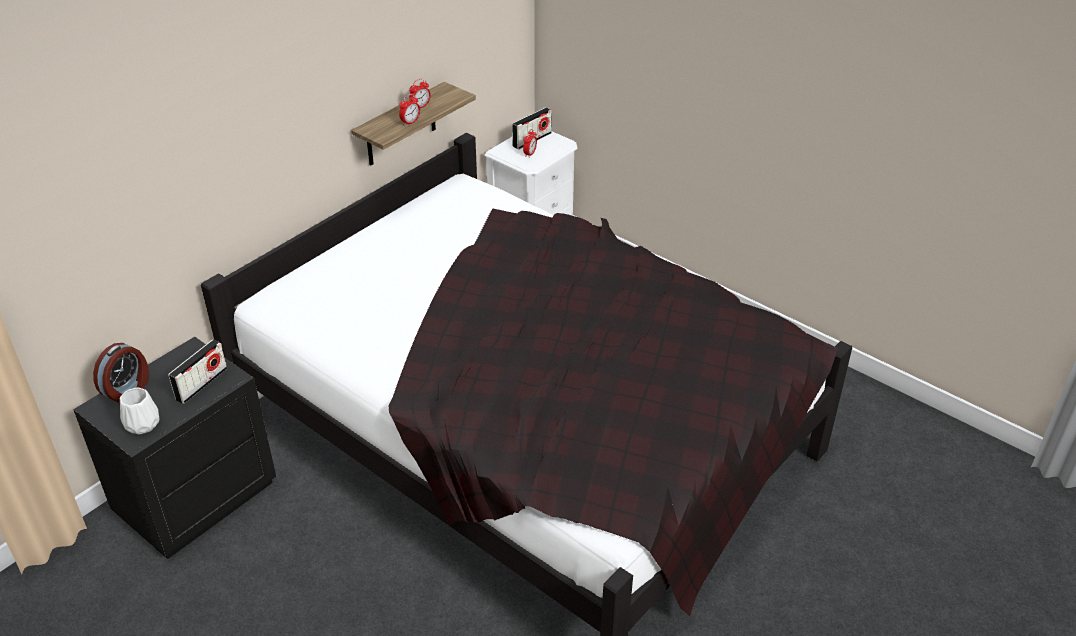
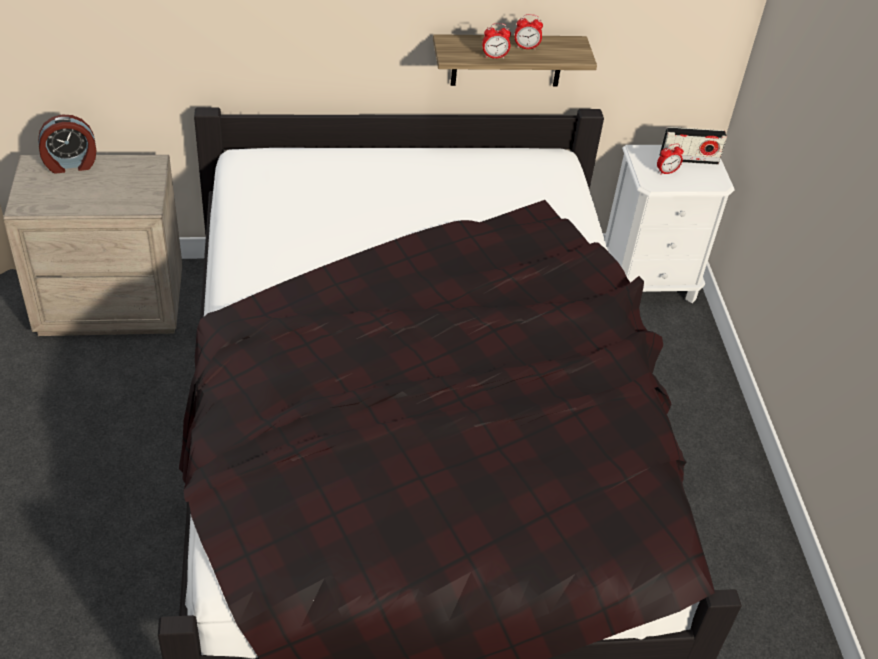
camera: 40 degrees right, 5 degrees up
black nightstand [73,337,276,559] -> beige nightstand [3,155,182,336]
white vase [120,388,160,435] -> none
radio [168,339,227,404] -> none

